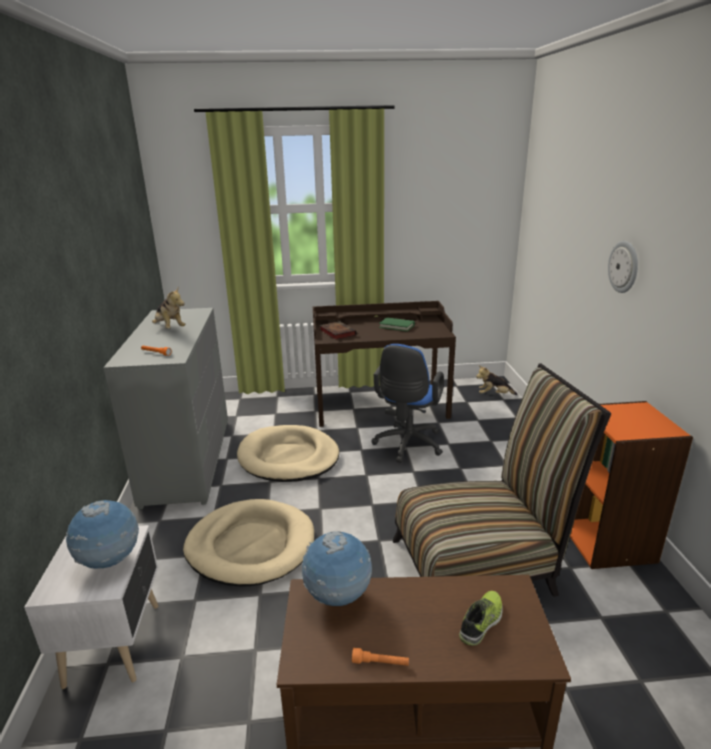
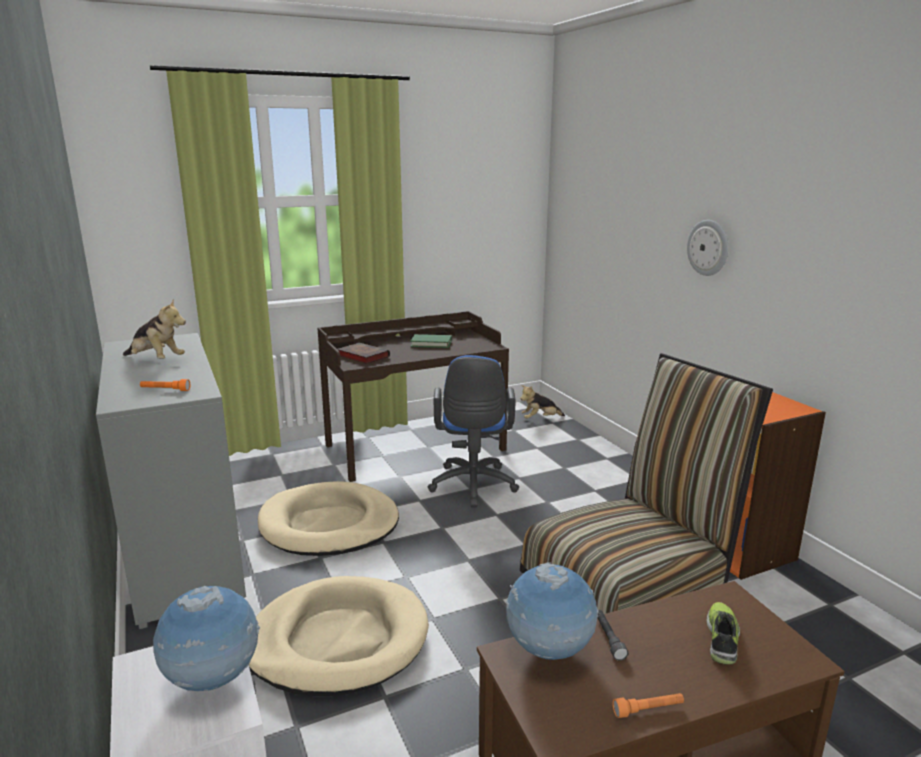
camera: 20 degrees left, 5 degrees down
none -> grey flashlight [597,610,628,661]

